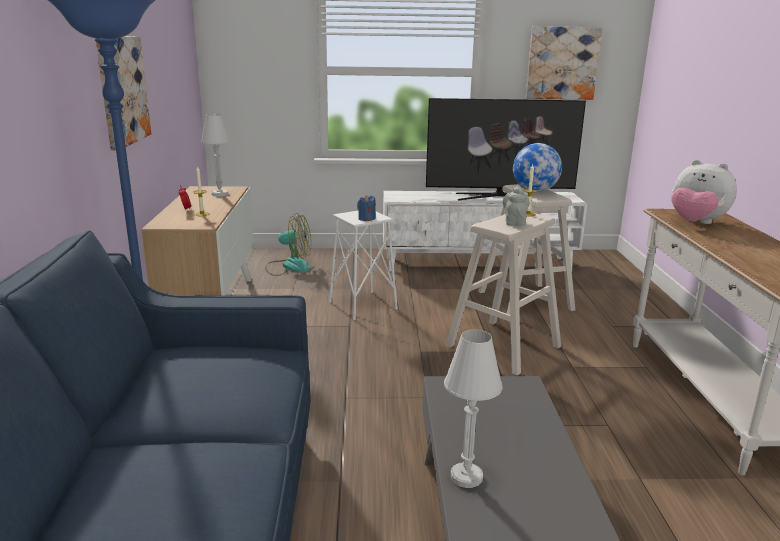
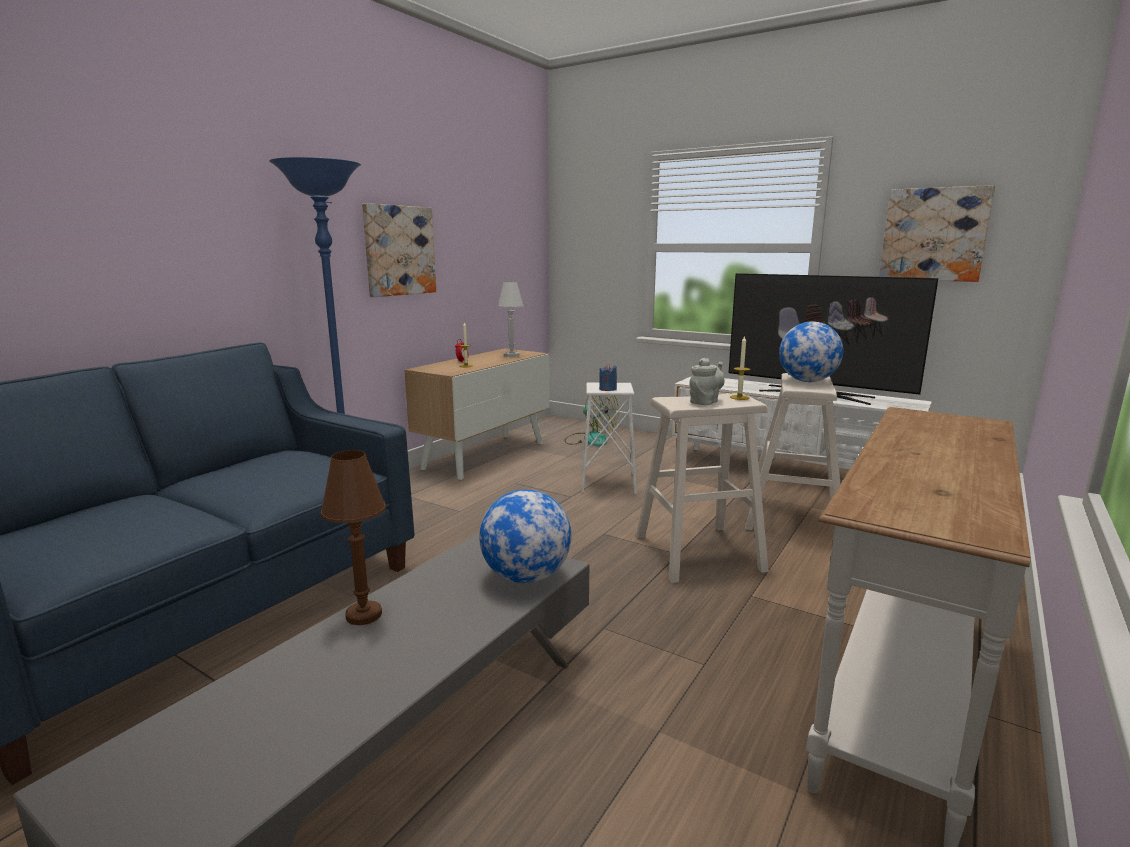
camera: 35 degrees right, 5 degrees down
white table lamp [444,330,503,488] -> brown table lamp [321,450,386,625]
plush toy [671,160,737,224] -> none
none -> globe [479,489,571,583]

